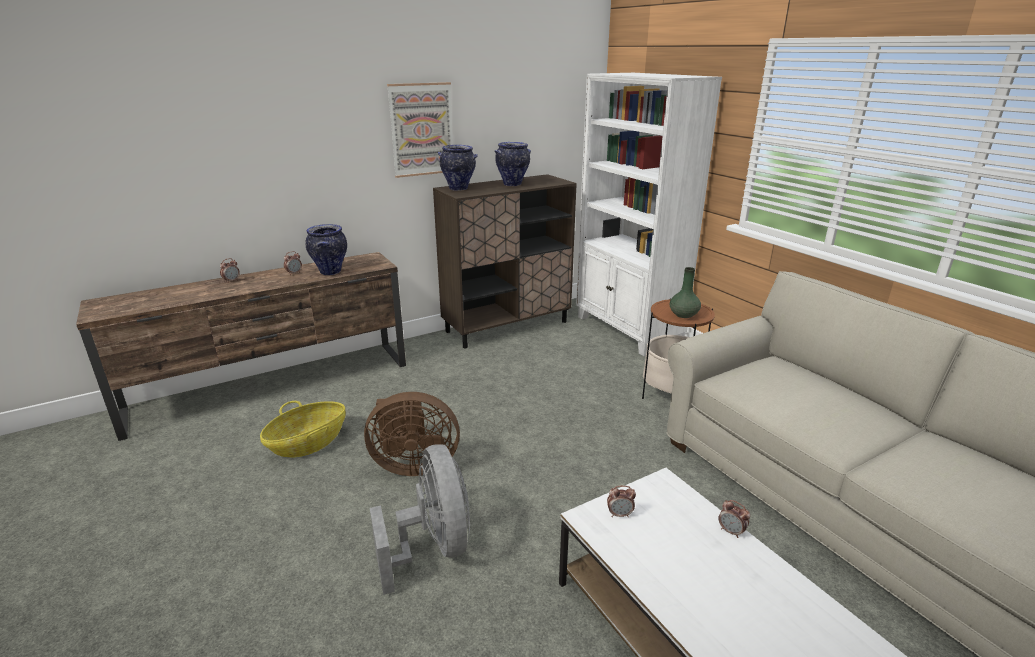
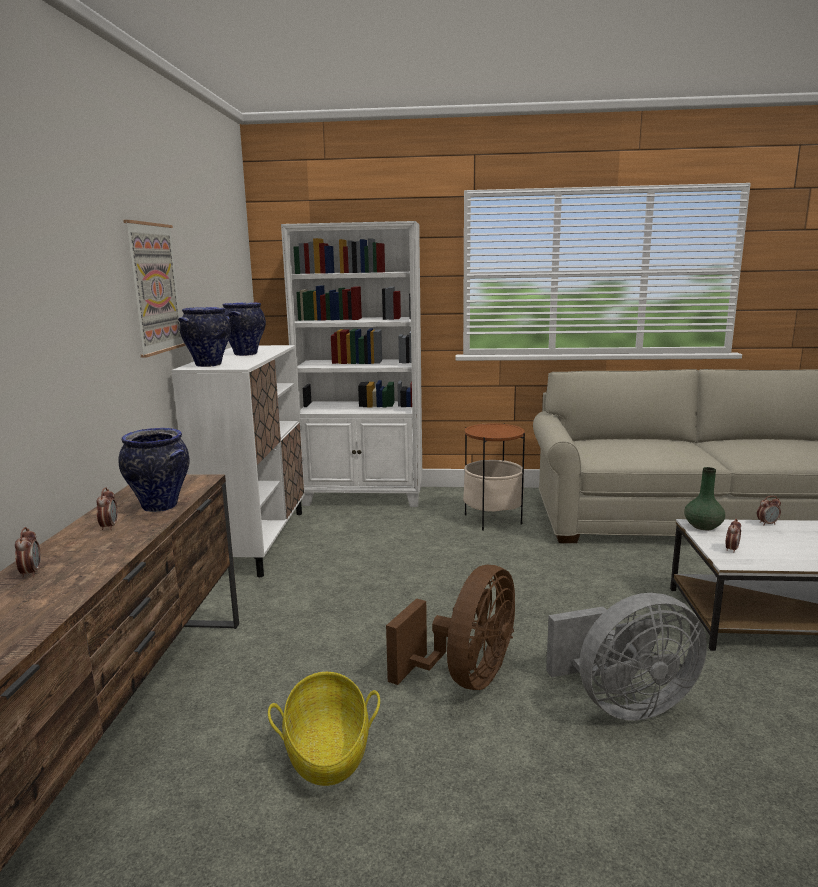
camera: 55 degrees left, 10 degrees down
grey fan [370,444,470,595] -> grey fan turned 150 degrees clockwise [546,593,707,721]
brown cabinet [433,174,577,349] -> white cabinet [171,345,305,577]
green vase [670,267,701,318] -> green vase moved to [684,467,725,530]

